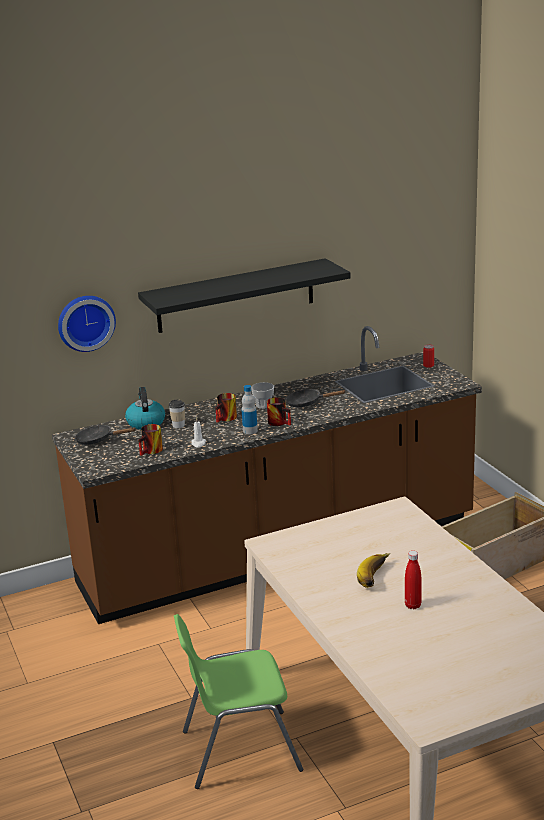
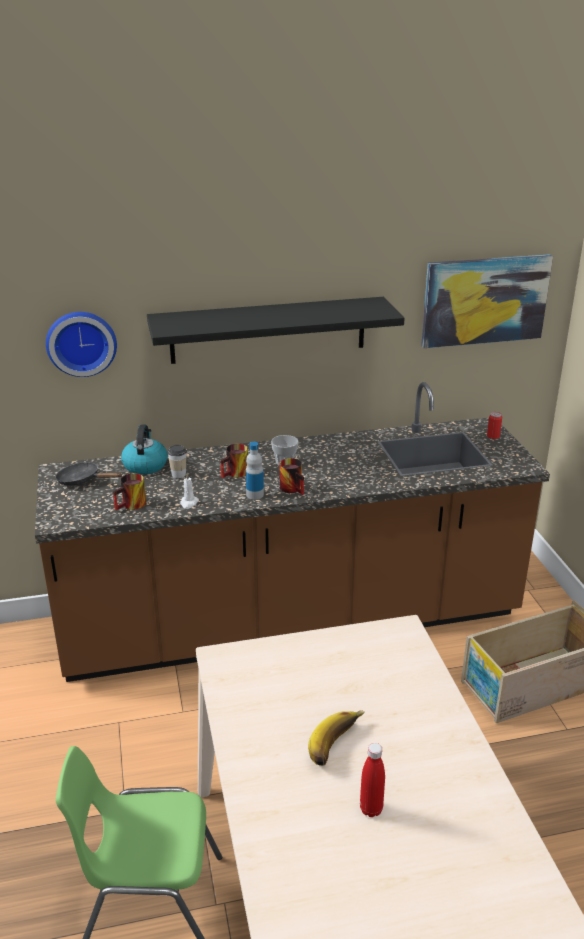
camera: 10 degrees right, 5 degrees up
black frying pan [285,389,346,407] -> none
none -> picture [421,254,553,348]

